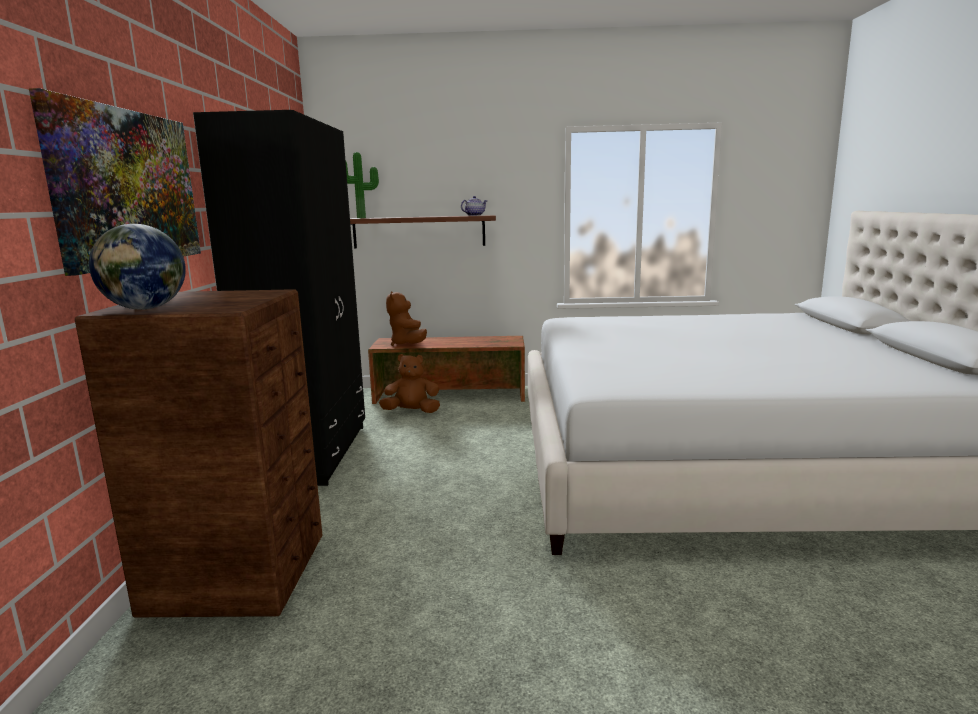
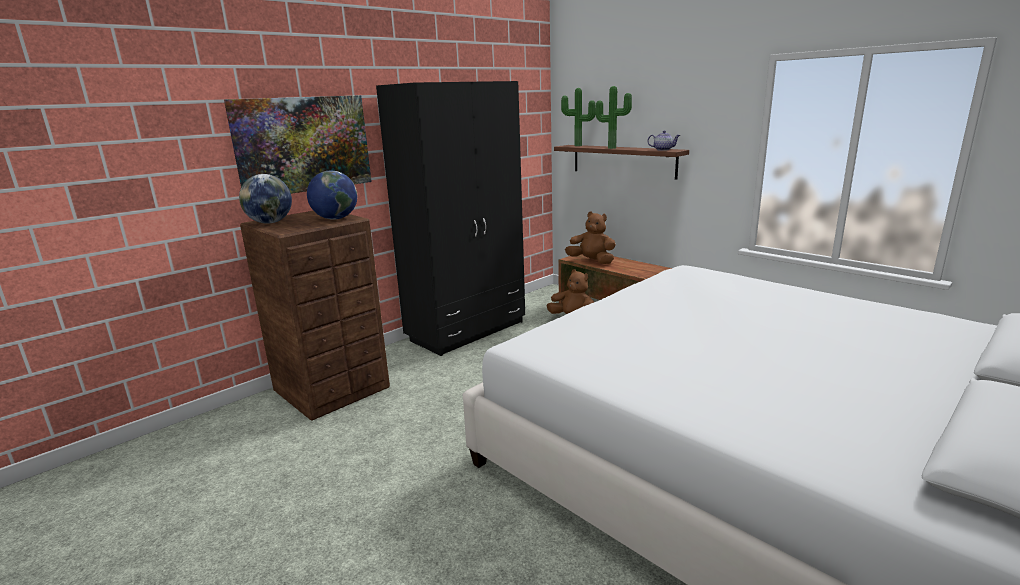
camera: 45 degrees right, 5 degrees up
brown plush toy [386,291,427,346] -> brown plush toy turned 90 degrees clockwise [565,212,616,264]
none -> globe [307,171,357,220]
none -> potted plant [596,86,632,149]

